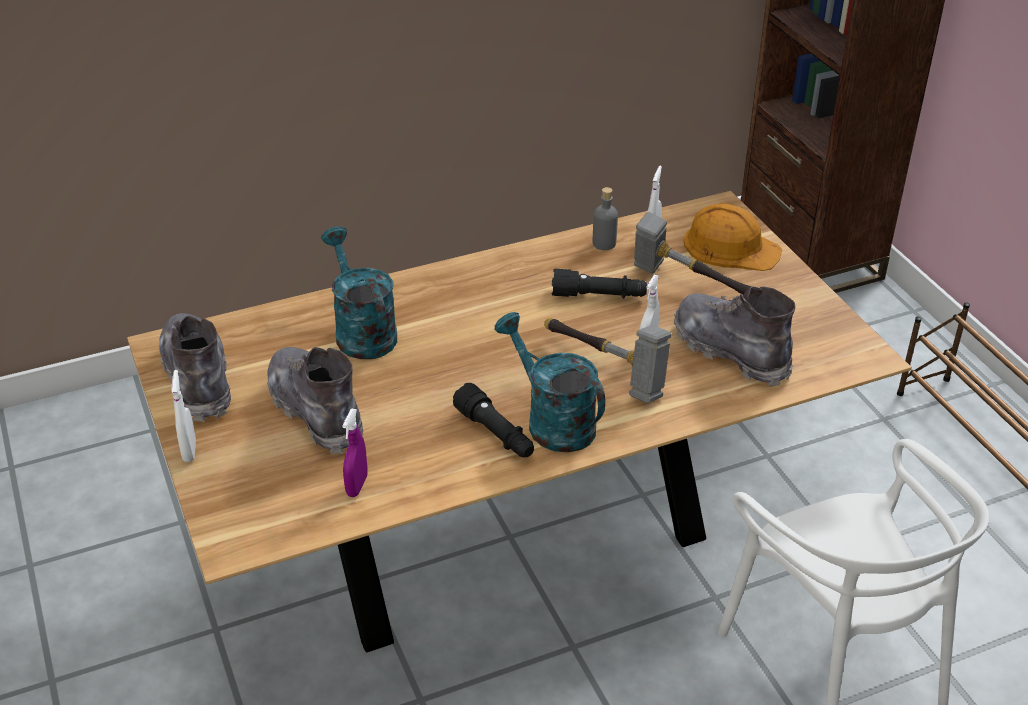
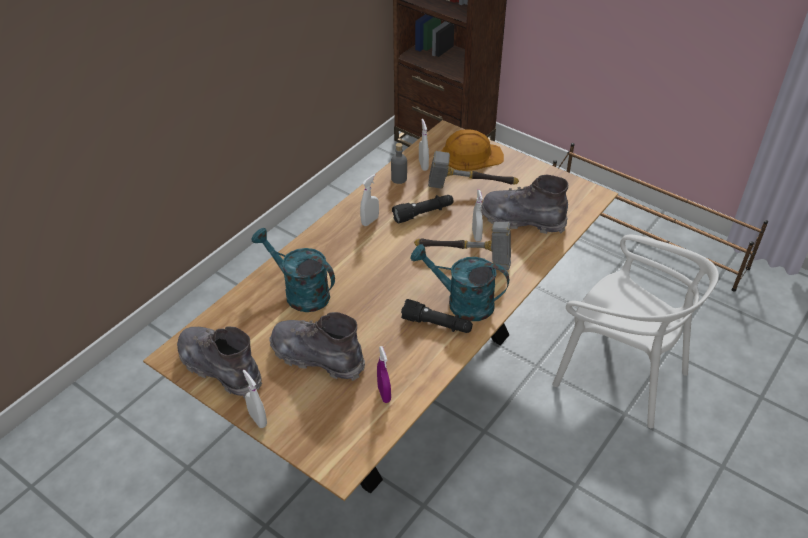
camera: 30 degrees left, 5 degrees up
none -> white spray bottle [360,174,379,226]

